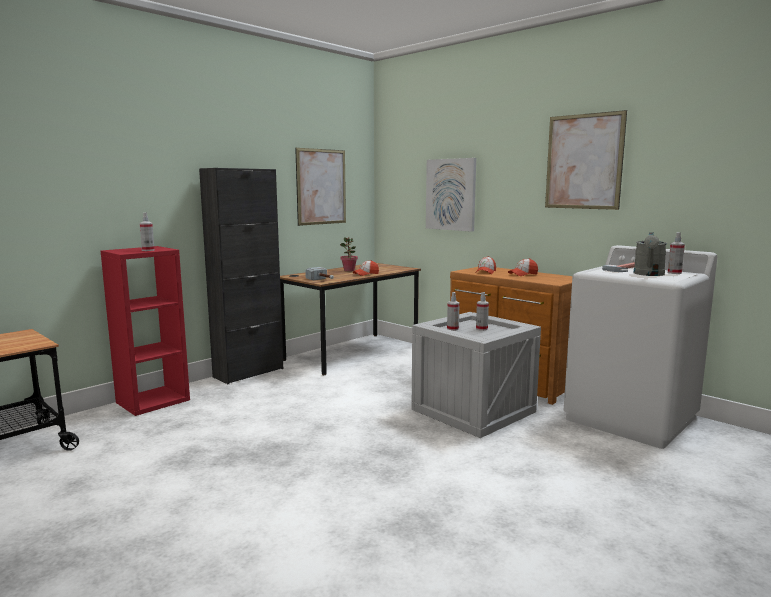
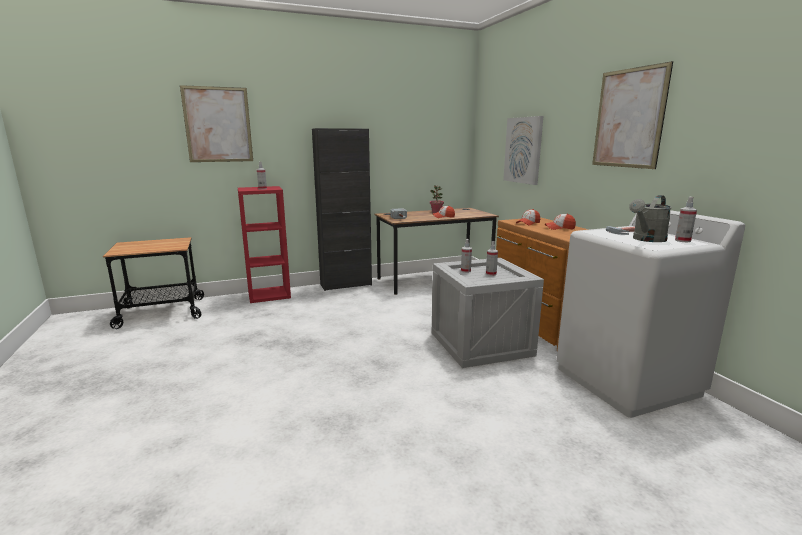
camera: 25 degrees right, 5 degrees up
picture [295,148,346,226] -> picture moved to [180,85,253,162]

